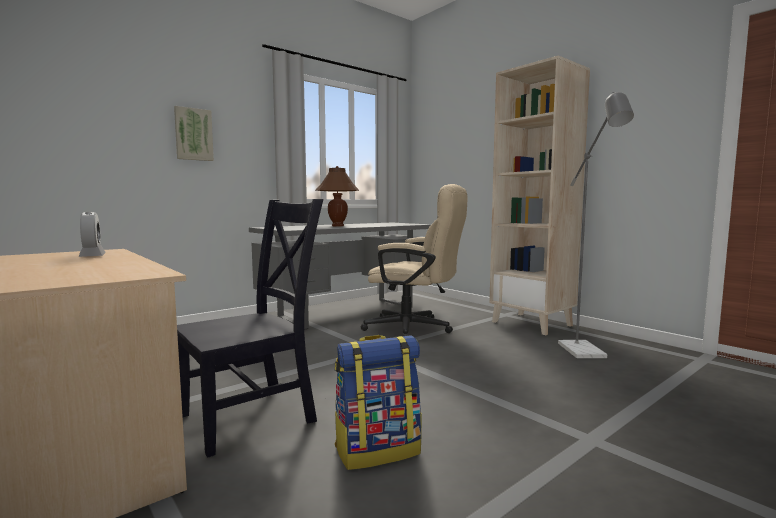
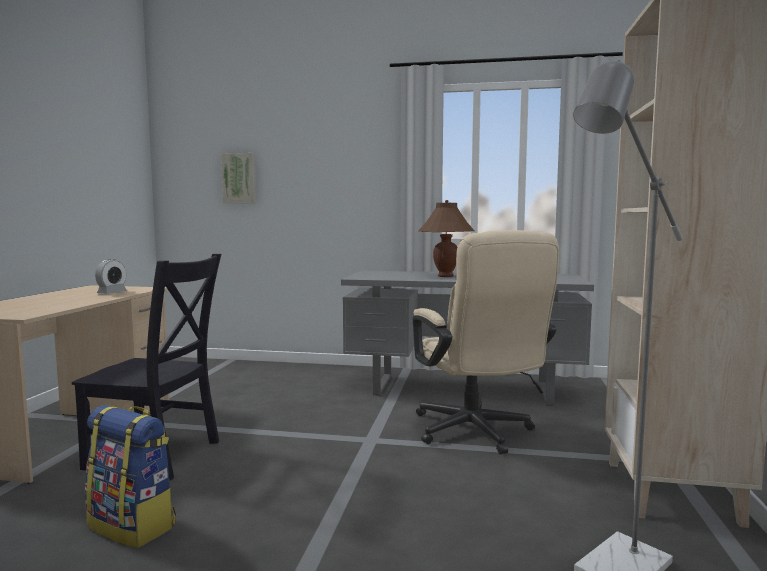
camera: 50 degrees right, 0 degrees up
picture [174,106,214,161] -> picture moved to [221,153,256,203]

